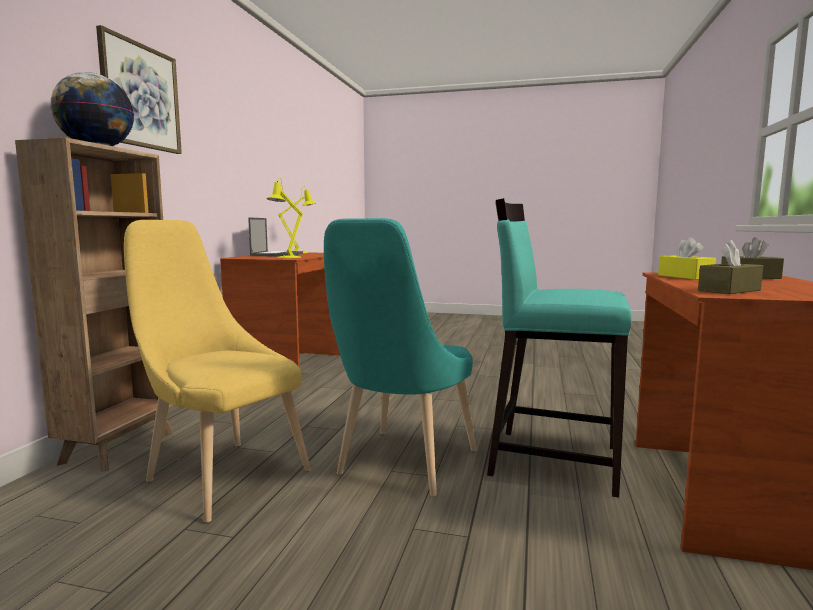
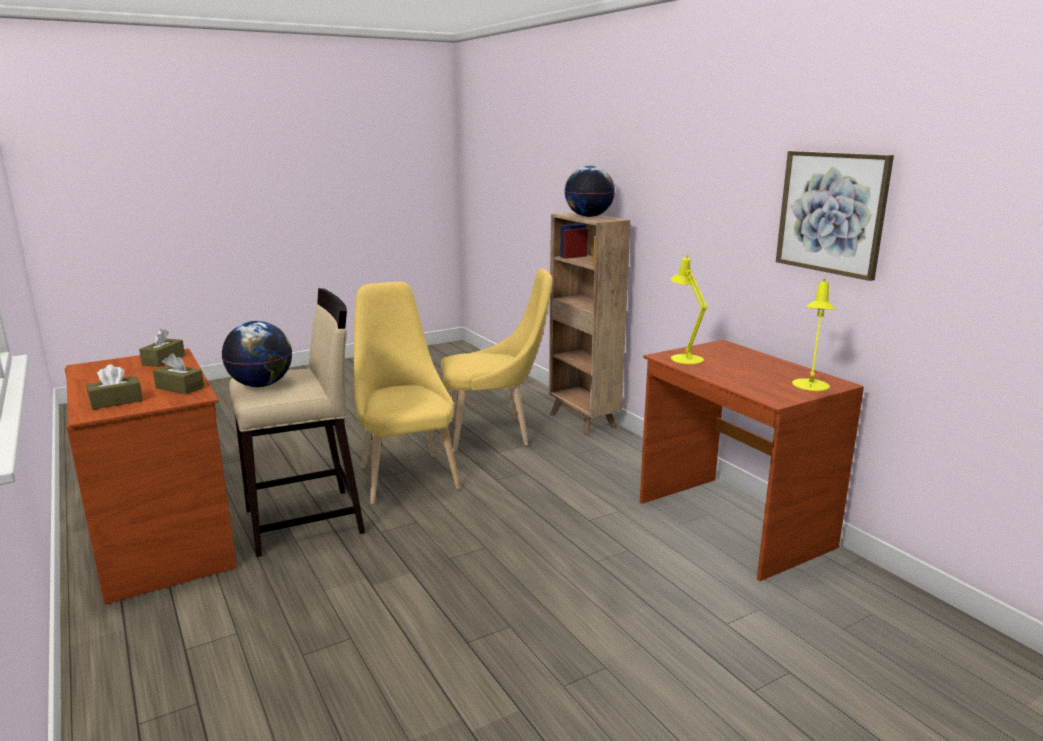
camera: 135 degrees right, 10 degrees up
picture [96,25,182,154] -> picture moved to [776,151,894,281]
laptop [248,217,303,256] -> none
turquoise chair [324,218,477,496] -> yellow chair [354,282,461,504]
turquoise stool [487,198,632,498] -> beige stool [229,288,365,557]
yellow tissue box [658,237,716,280] -> brown tissue box [153,353,204,394]
none -> globe [222,321,292,387]

